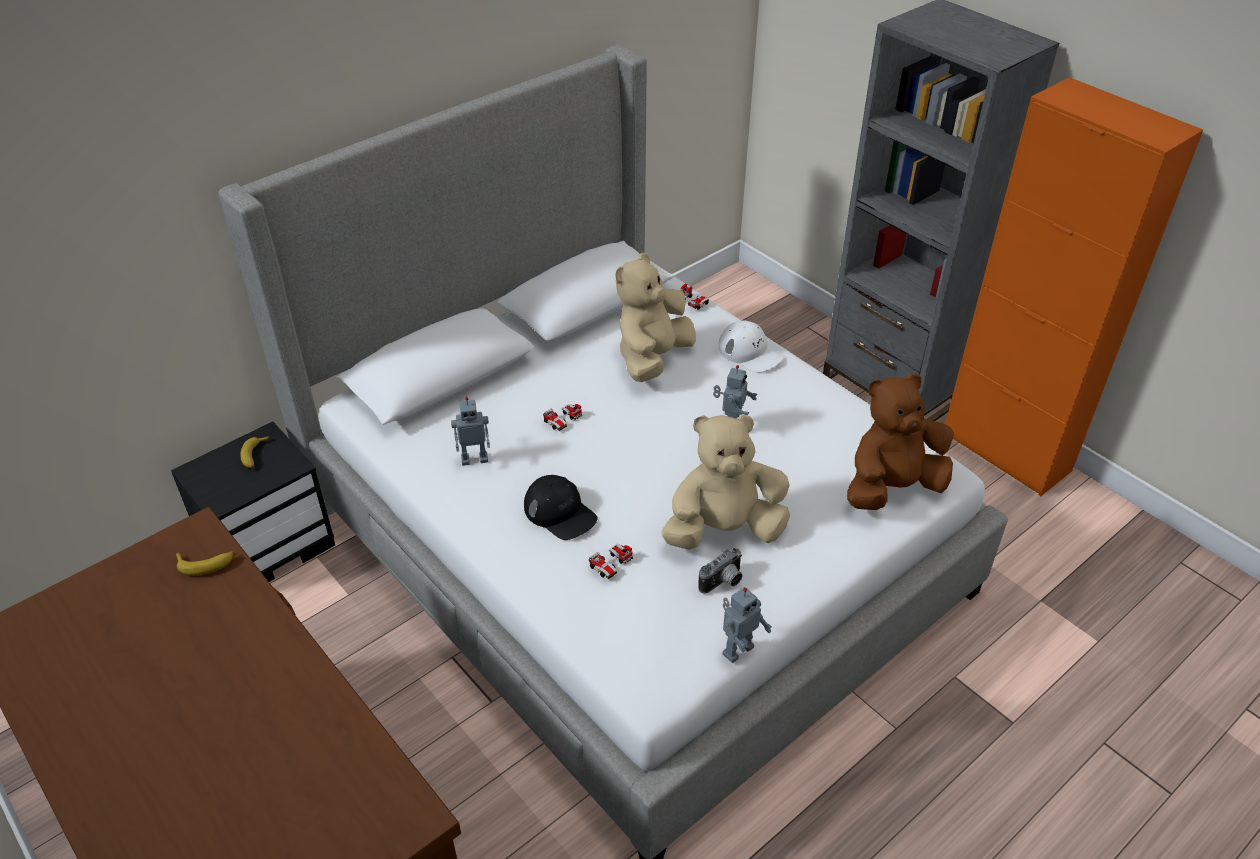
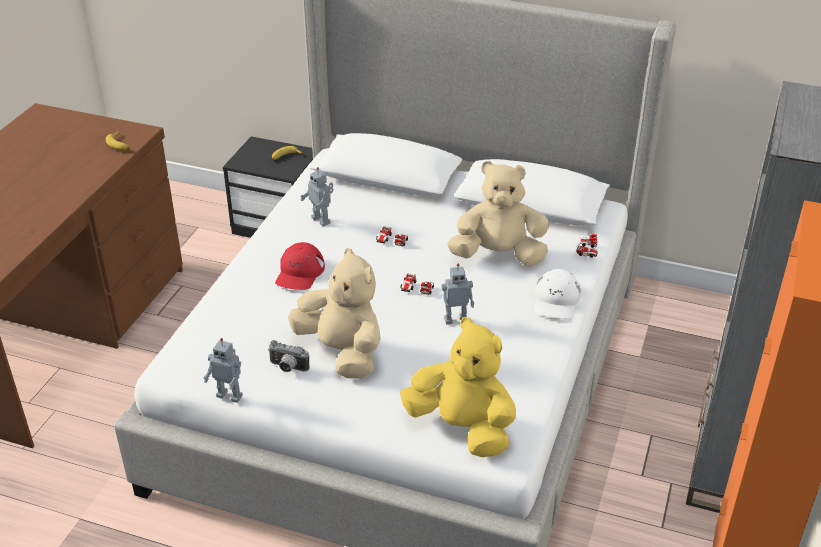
camera: 60 degrees right, 5 degrees down
black cap [524,475,598,540] -> red cap [275,242,325,290]
toy car [589,544,633,579] -> toy car moved to [401,273,434,295]
brown plush toy [847,373,954,510] -> yellow plush toy [400,317,516,457]

